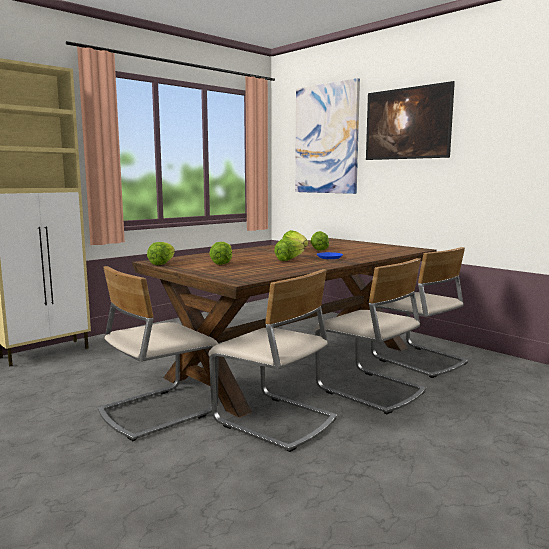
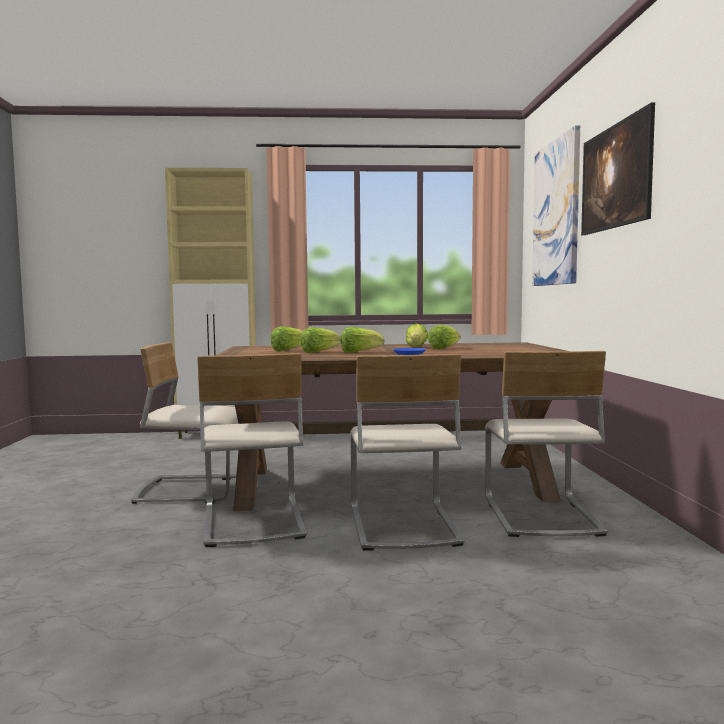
camera: 40 degrees right, 5 degrees down
lettuce [147,242,175,265] -> lettuce moved to [300,327,341,353]

